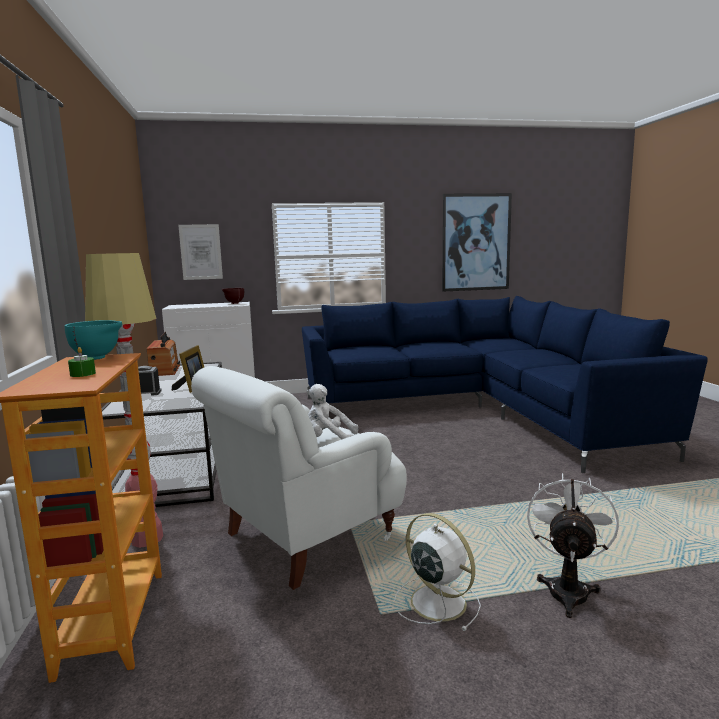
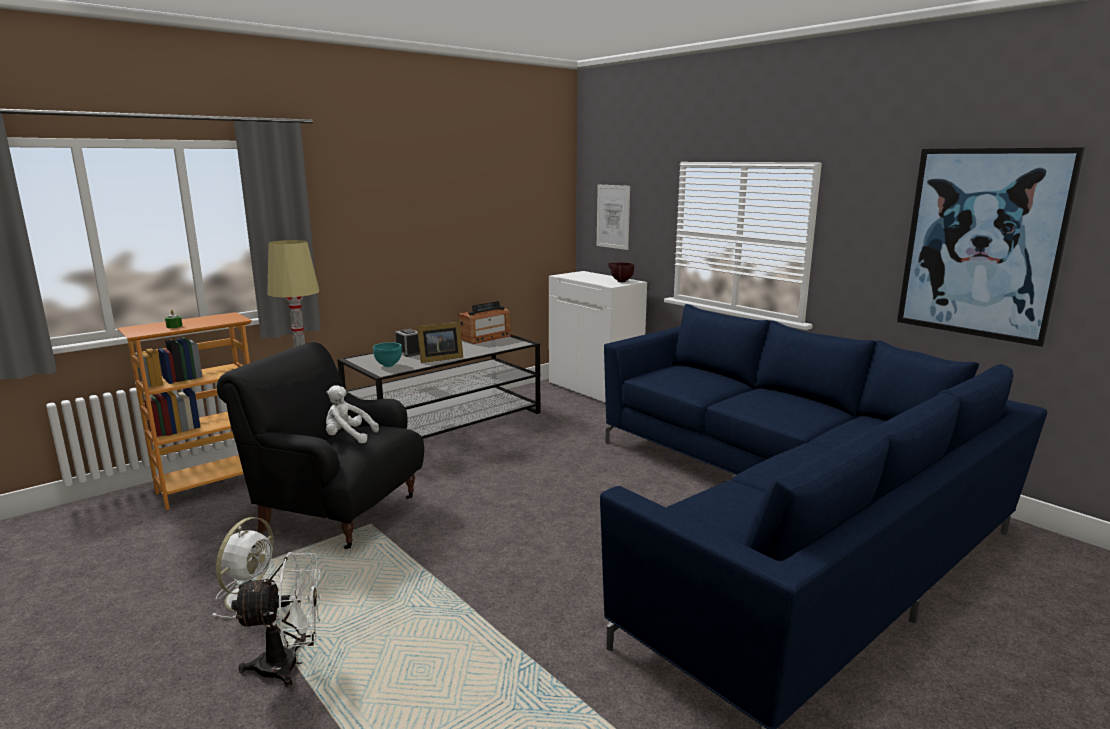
camera: 60 degrees right, 5 degrees up
turquoise bowl [65,320,122,360] -> turquoise bowl moved to [373,342,402,367]
white armchair [191,366,407,590] -> black armchair [217,342,424,549]
white plush toy [306,384,358,440] -> white plush toy turned 60 degrees counterclockwise [326,385,379,444]

